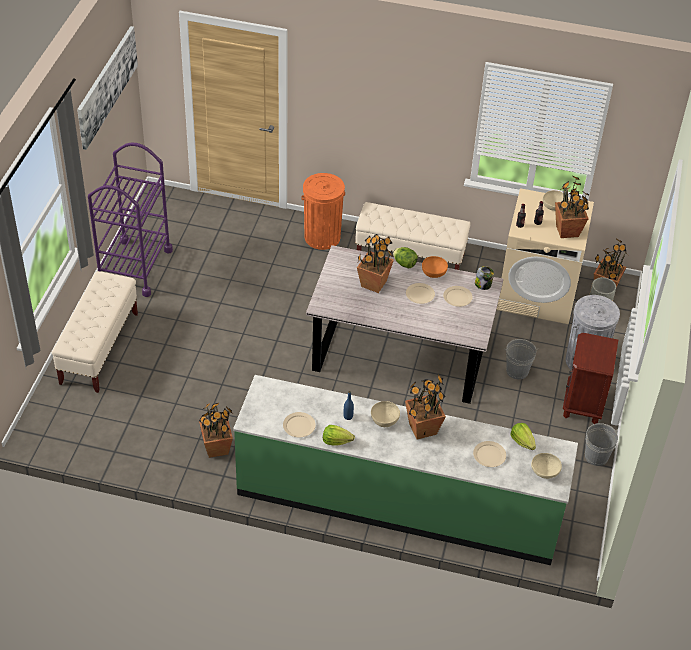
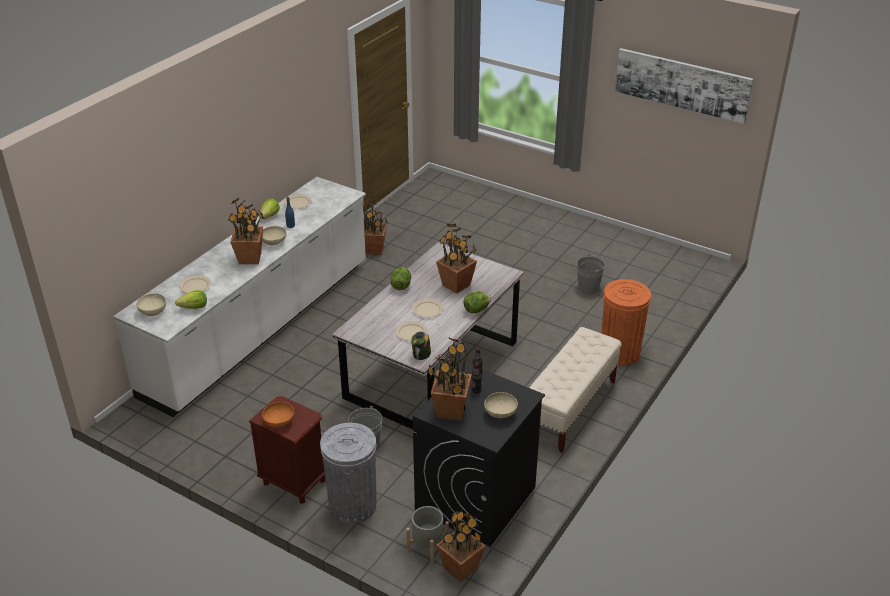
camera: 110 degrees right, 10 degrees down
beige bench [52,271,138,393] -> none
purple cart [88,142,173,297] -> none
green counter [233,375,578,565] -> white counter [113,177,366,417]
orange bowl [422,256,448,278] -> orange bowl moved to [262,402,294,427]
beige washing machine [496,188,594,324] -> black washing machine [413,363,545,547]
grey bucket [585,423,618,466] -> grey bucket moved to [577,254,605,294]
none -> lettuce [390,267,411,290]

